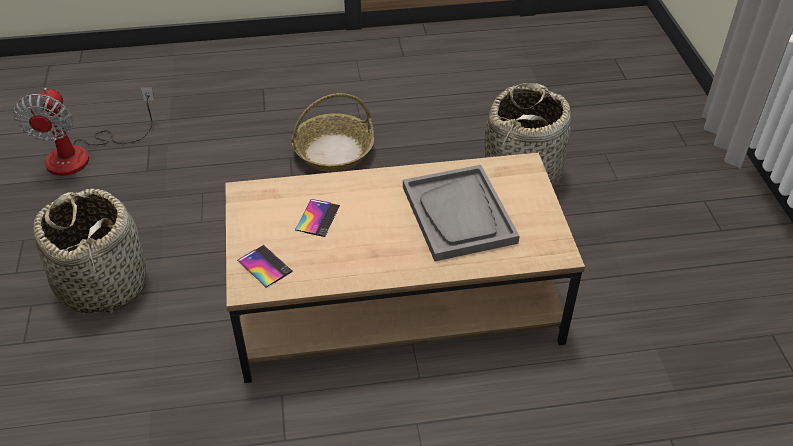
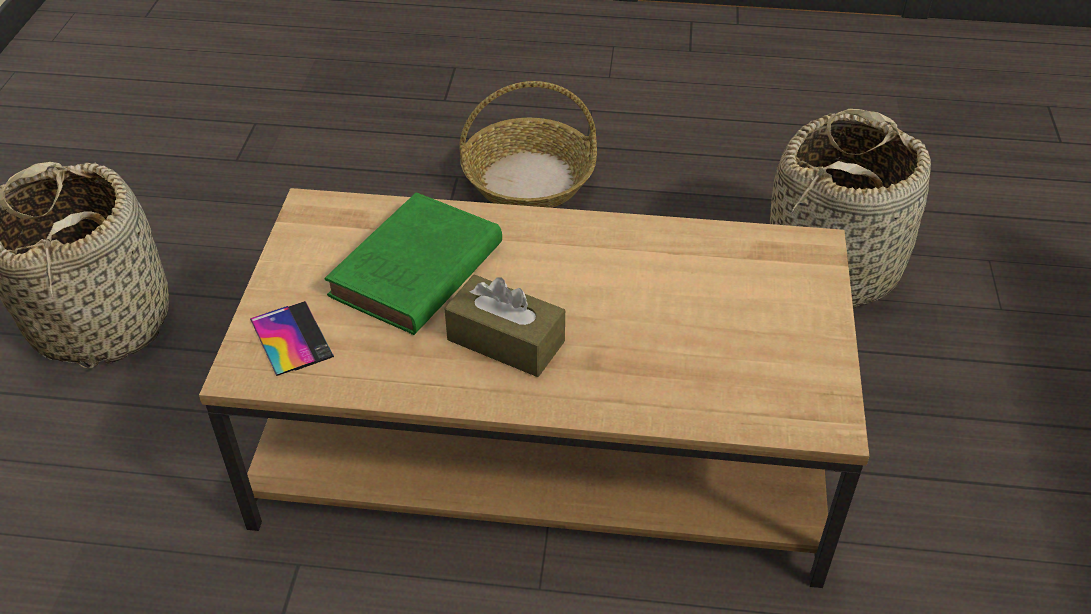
camera: 15 degrees right, 0 degrees up
fan [13,88,155,176] -> none
phone [295,199,340,237] -> green book [324,193,502,335]
grey tray [403,165,520,261] -> none
none -> brown tissue box [444,274,565,377]

